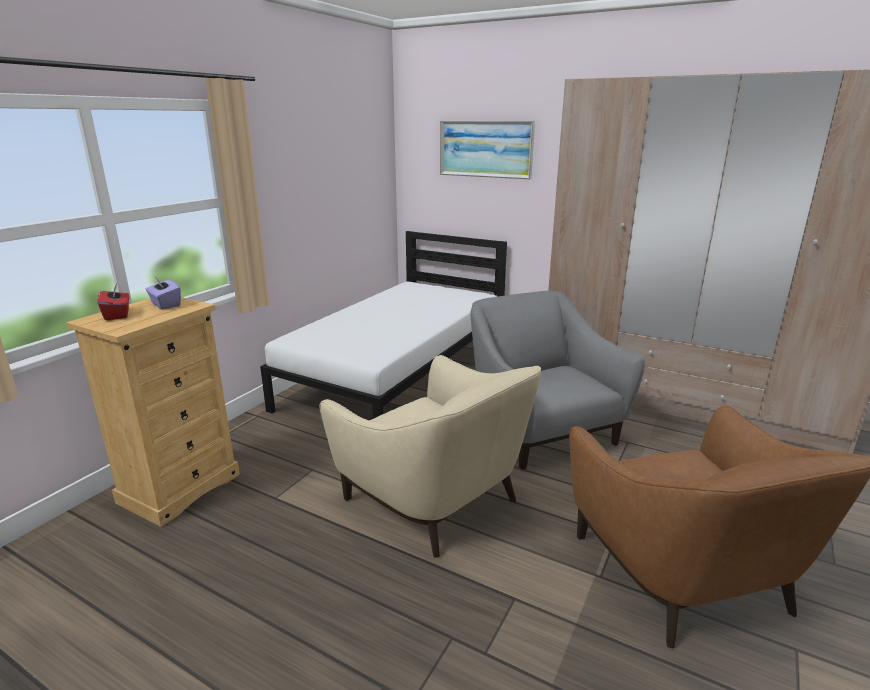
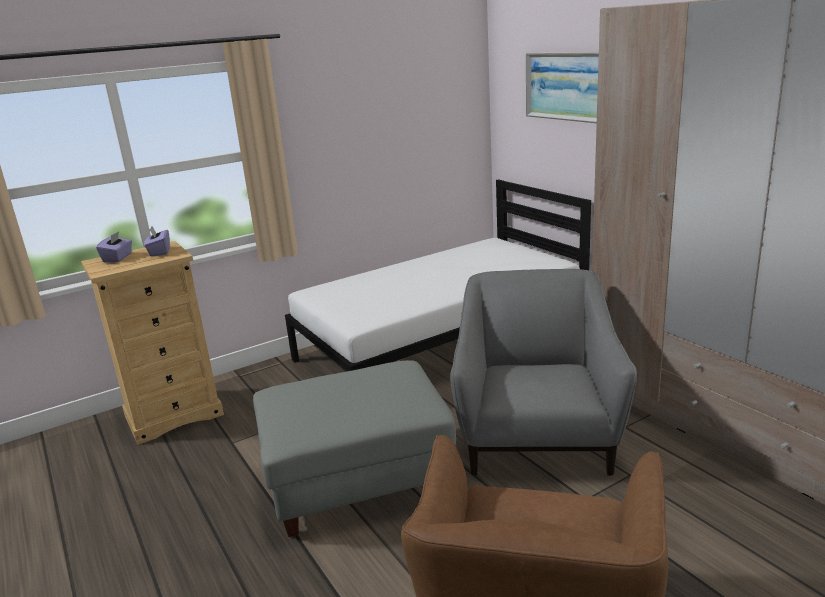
camera: 30 degrees right, 0 degrees up
red tissue box [98,284,129,320] -> purple tissue box [96,231,132,263]
beige armchair [320,355,541,558] -> grey ottoman [253,360,456,537]

